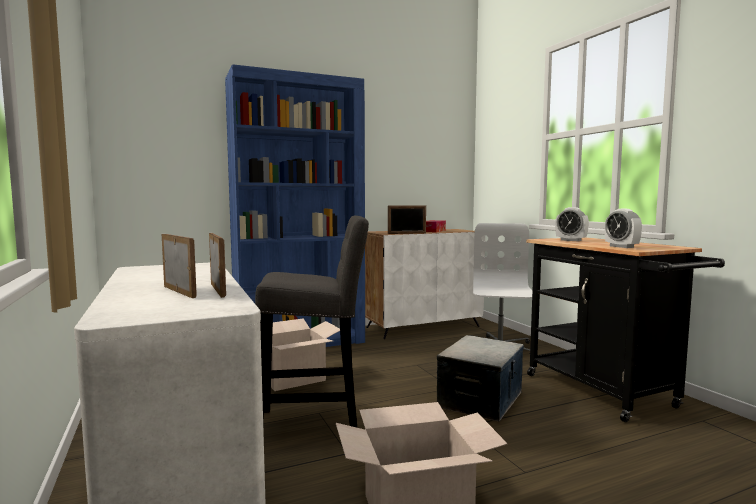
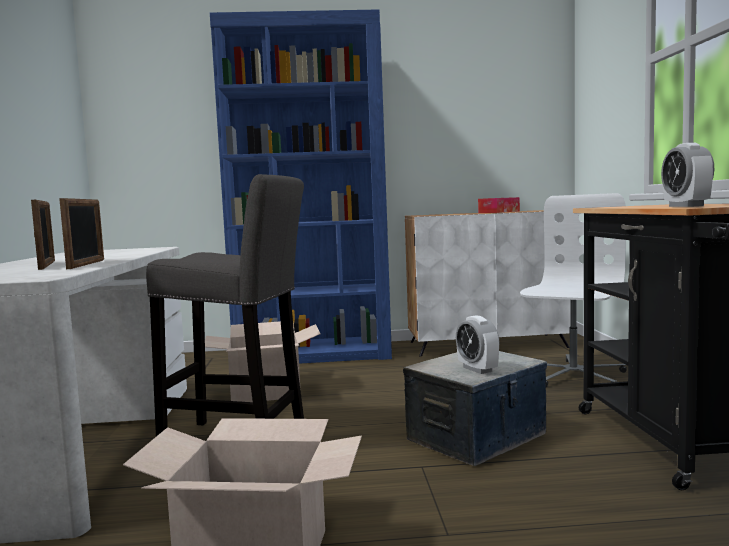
camera: 20 degrees right, 0 degrees up
picture frame [388,205,426,234] -> none
alarm clock [555,207,589,241] -> alarm clock moved to [456,315,500,374]

